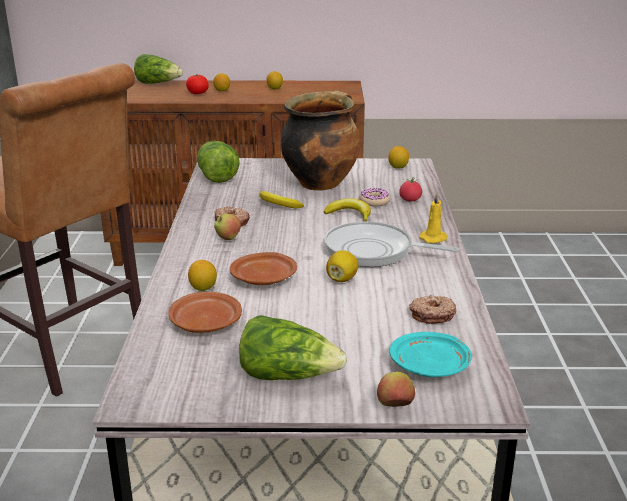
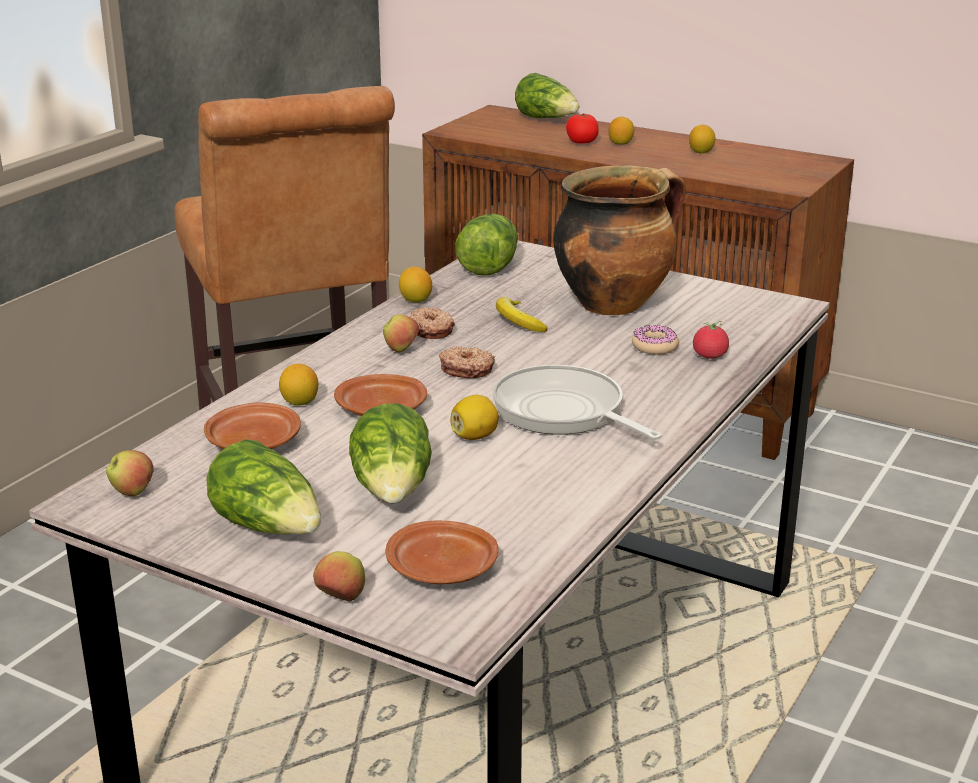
camera: 30 degrees right, 0 degrees up
banana [324,198,371,221] -> none
lemon [388,146,409,168] -> lemon moved to [399,267,432,303]
turquoise plate [389,332,472,377] -> brown plate [386,521,498,584]
donut [409,295,456,324] -> donut moved to [439,346,495,378]
yellow candle [419,193,448,243] -> none
none -> apple [106,450,154,496]
none -> lettuce [349,404,432,503]

